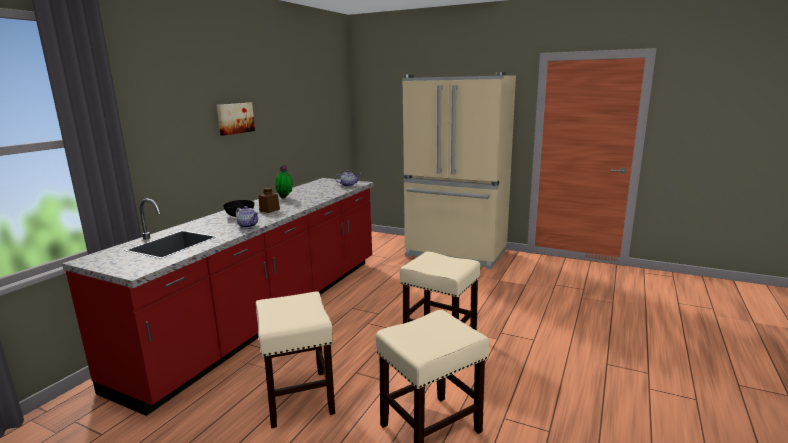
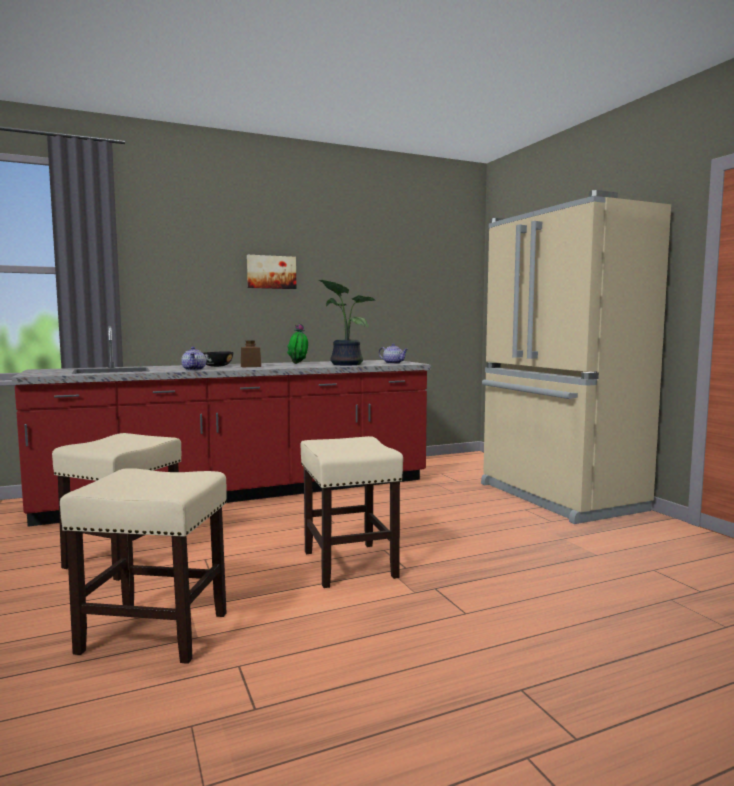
camera: 40 degrees right, 10 degrees down
none -> potted plant [319,280,376,366]

